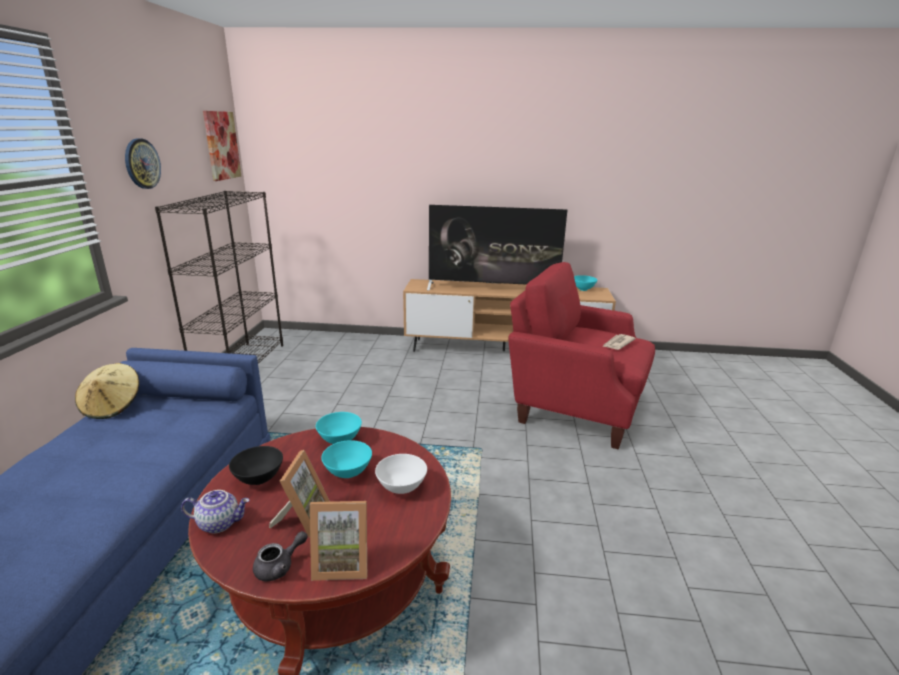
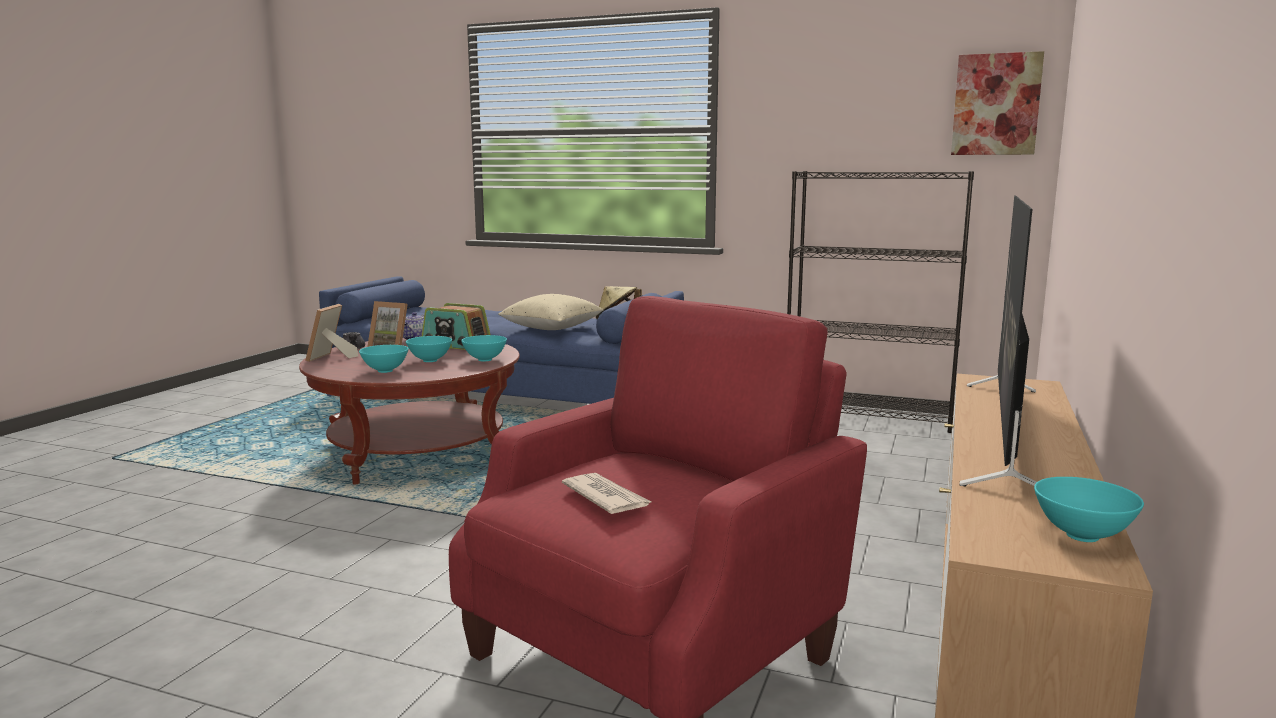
camera: 105 degrees right, 10 degrees down
wall clock [125,138,161,189] -> none
black bowl [229,446,283,485] -> radio [422,303,490,350]
white bowl [375,454,427,494] -> turquoise bowl [359,345,409,373]
none -> beige pillow [498,294,604,330]

